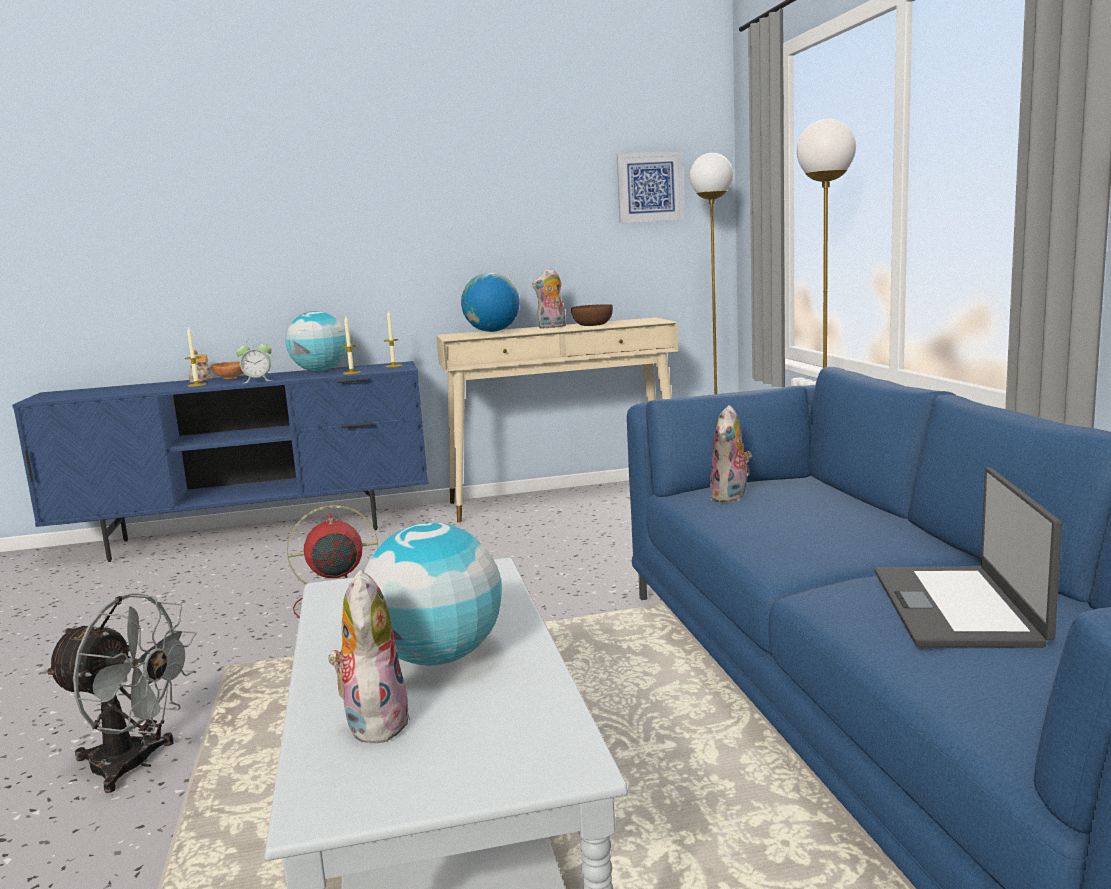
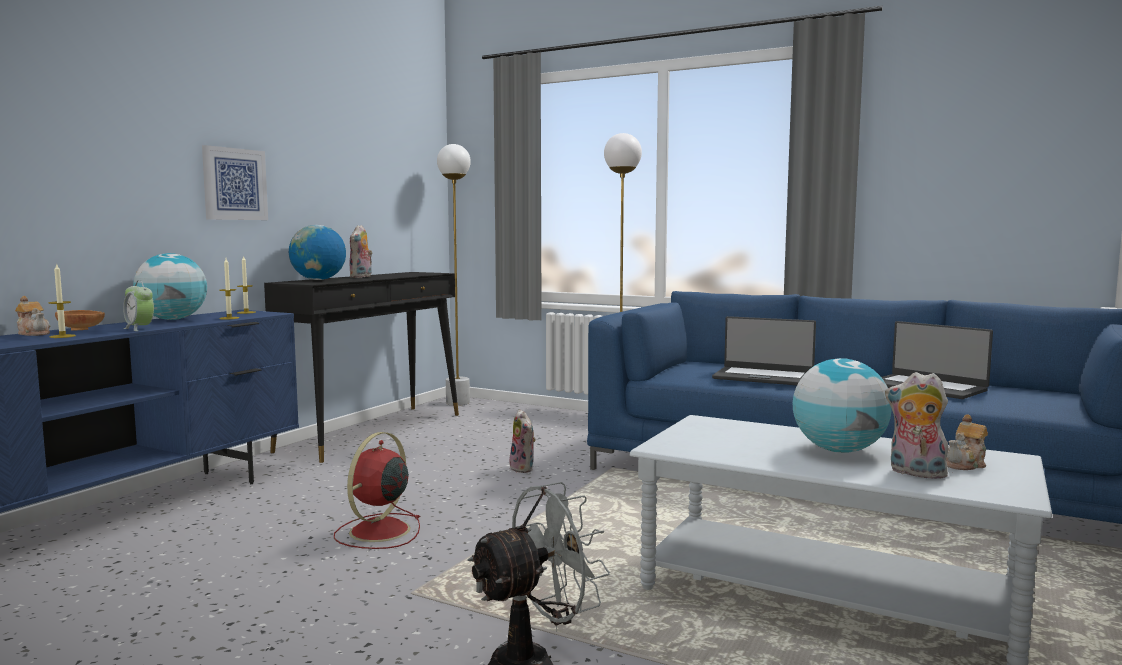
camera: 50 degrees left, 5 degrees down
alarm clock [236,339,272,384] -> alarm clock turned 105 degrees clockwise [123,280,154,331]
beige console table [436,318,678,523] -> black console table [264,272,459,463]
brown bowl [571,304,613,326] -> none
picture [616,151,684,223] -> picture moved to [202,145,268,220]
plush toy [710,405,752,503] -> plush toy moved to [509,409,536,473]
none -> laptop [712,316,816,385]
none -> teapot [946,414,988,470]

